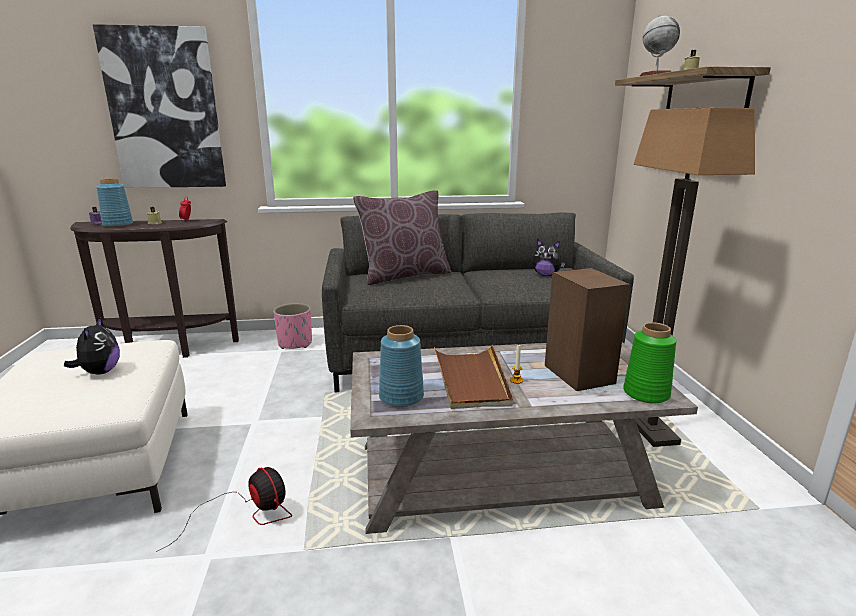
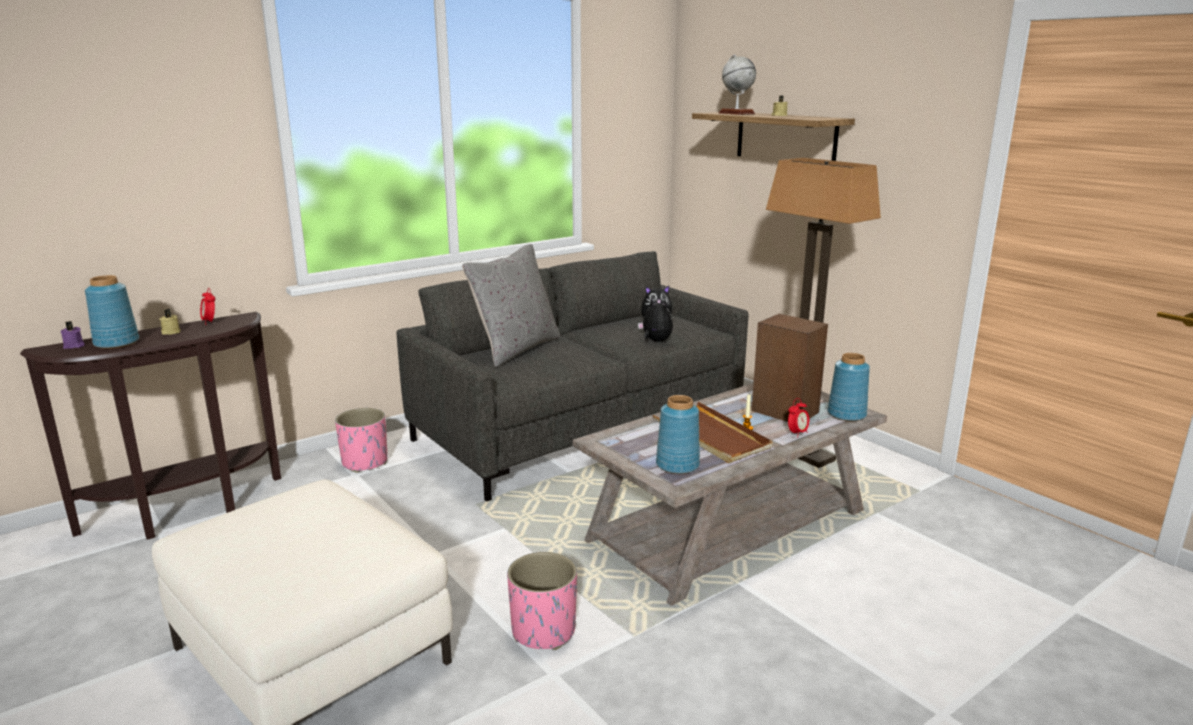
camera: 30 degrees left, 0 degrees up
plush toy [64,317,120,375] -> plush toy moved to [638,297,673,342]
picture [93,24,226,188] -> none
fan [156,467,292,552] -> pink planter [507,552,577,650]
brown pillow [353,190,451,285] -> grey pillow [462,244,561,367]
green vase [623,322,677,403] -> blue vase [827,353,870,421]
none -> alarm clock [788,398,809,438]

